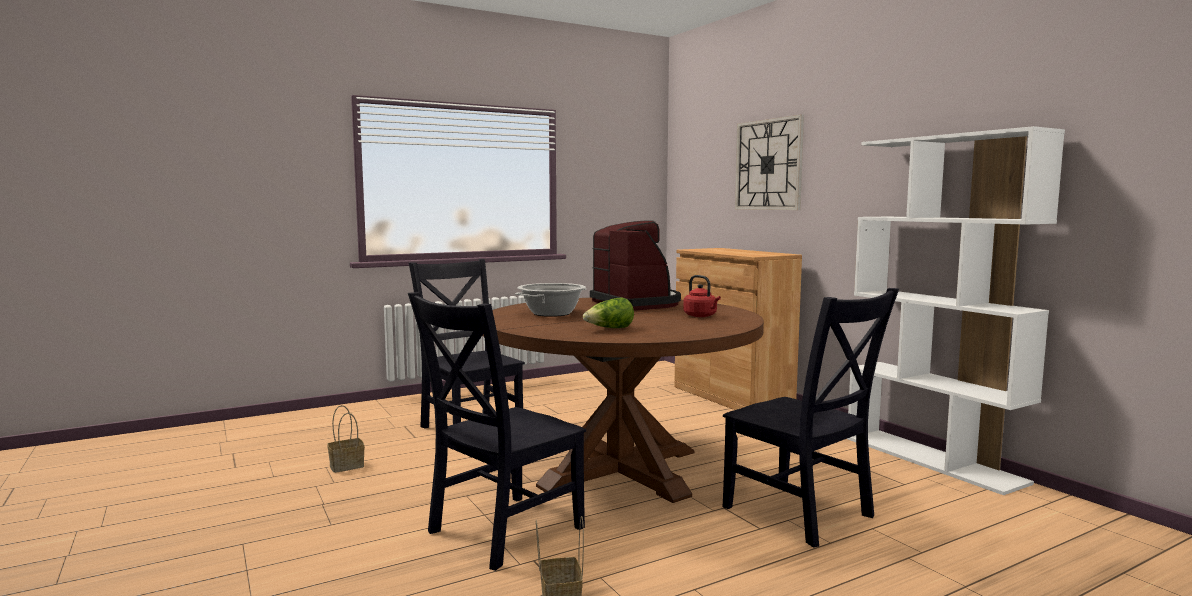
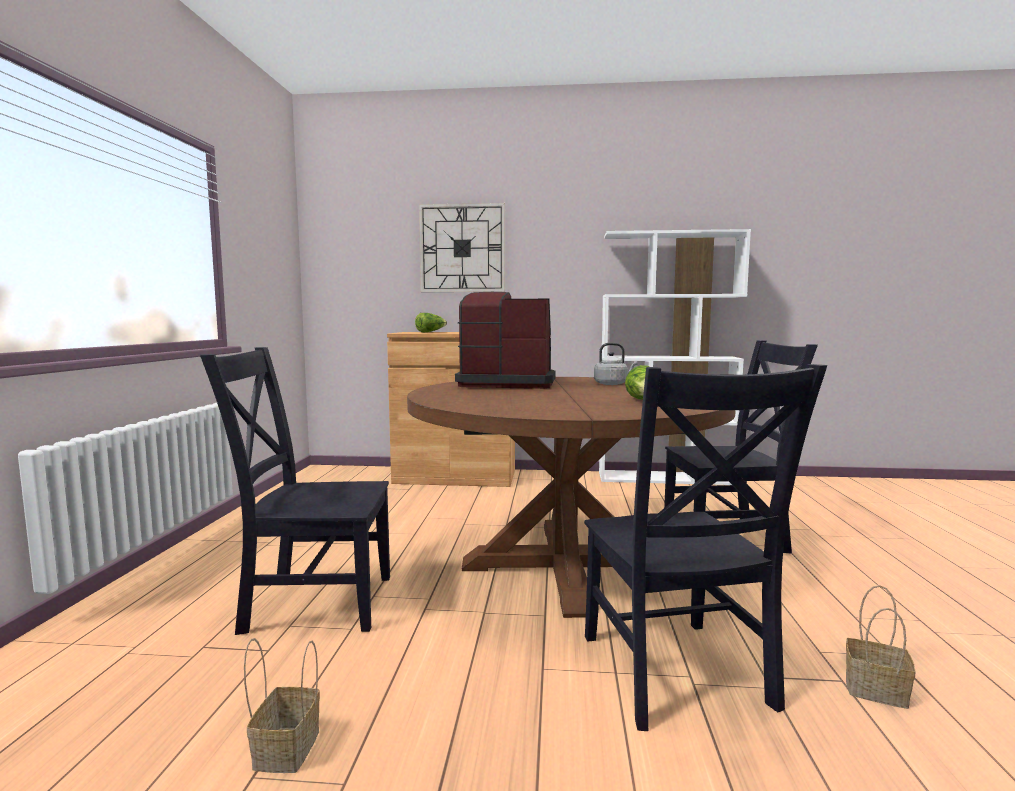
camera: 55 degrees left, 0 degrees up
cooking pot [515,283,587,317] -> none
red kettle [683,275,721,317] -> grey kettle [594,343,638,385]
none -> lettuce [415,313,447,332]

